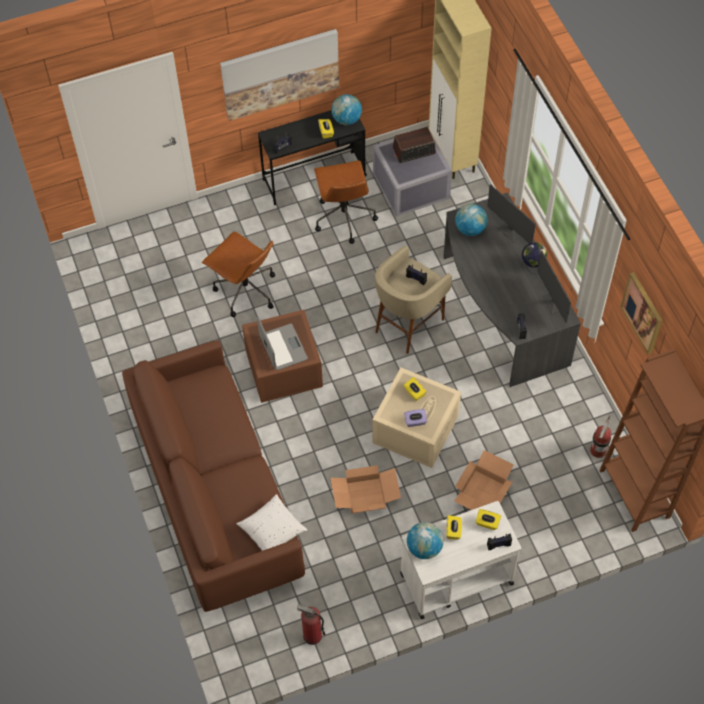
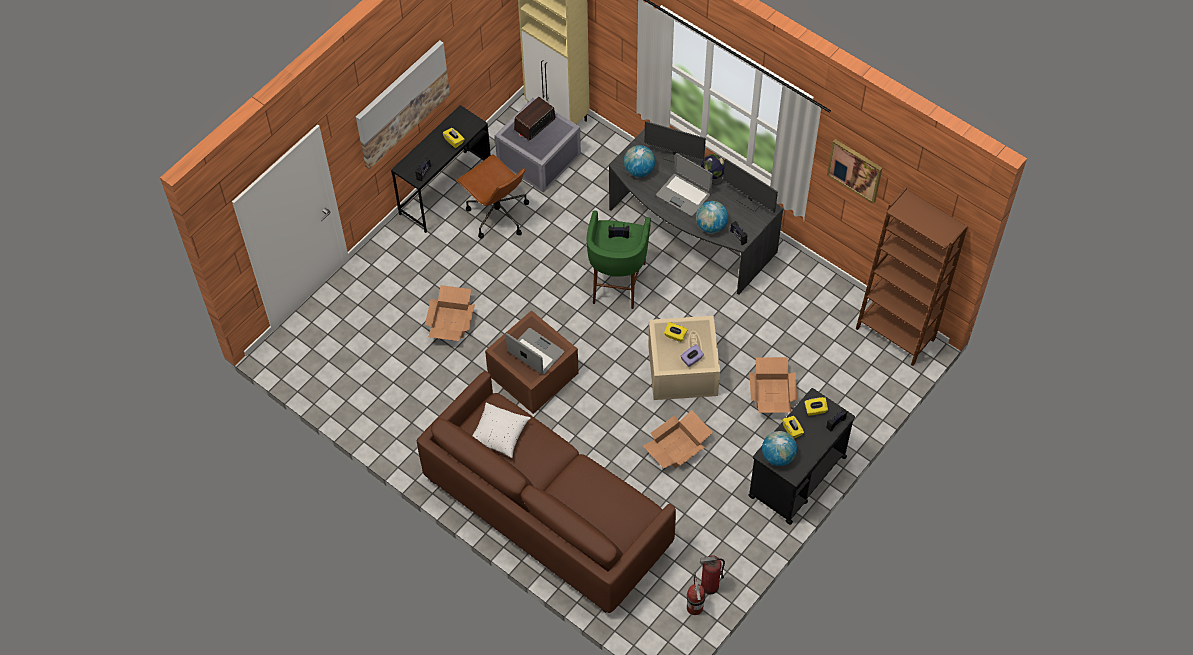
camera: 30 degrees left, 0 degrees up
brown office chair [202,231,275,317] -> cardboard box [425,285,475,341]
white pillow [236,494,307,551] -> white pillow moved to [472,402,531,458]
globe [331,94,362,125] -> globe moved to [696,201,728,233]
beige stool [375,246,452,354] -> green stool [587,211,651,309]
white cart [400,501,521,619] -> black cart [749,388,855,525]
fire extinguisher [590,416,611,458] -> fire extinguisher moved to [687,572,705,615]
none -> laptop [656,153,713,216]

